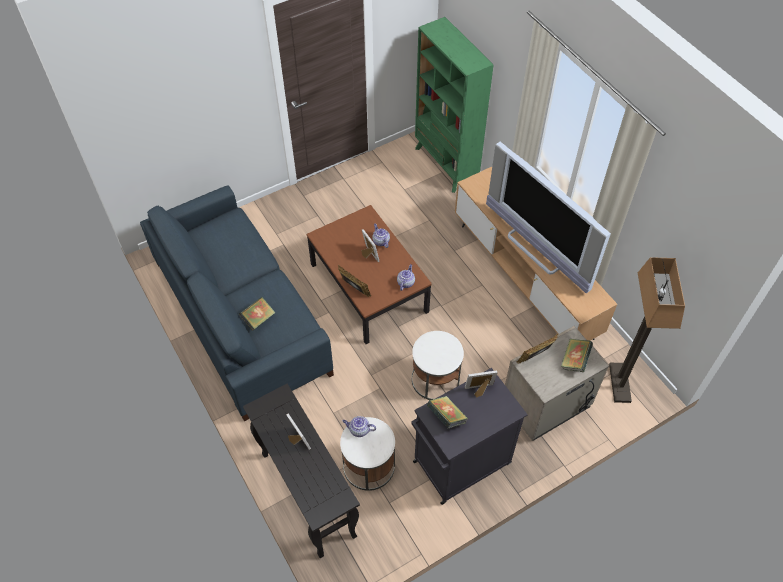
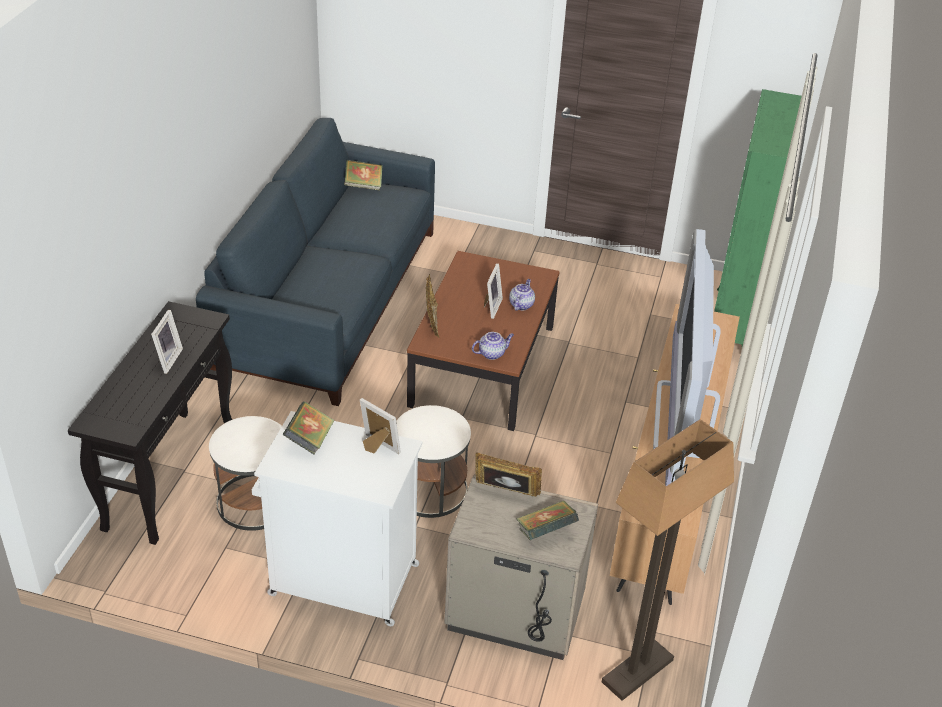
camera: 45 degrees right, 15 degrees down
book [239,297,276,331] -> book moved to [344,160,383,191]
teapot [342,416,376,437] -> none
black cabinet [411,368,528,505] -> white cabinet [252,411,422,626]

